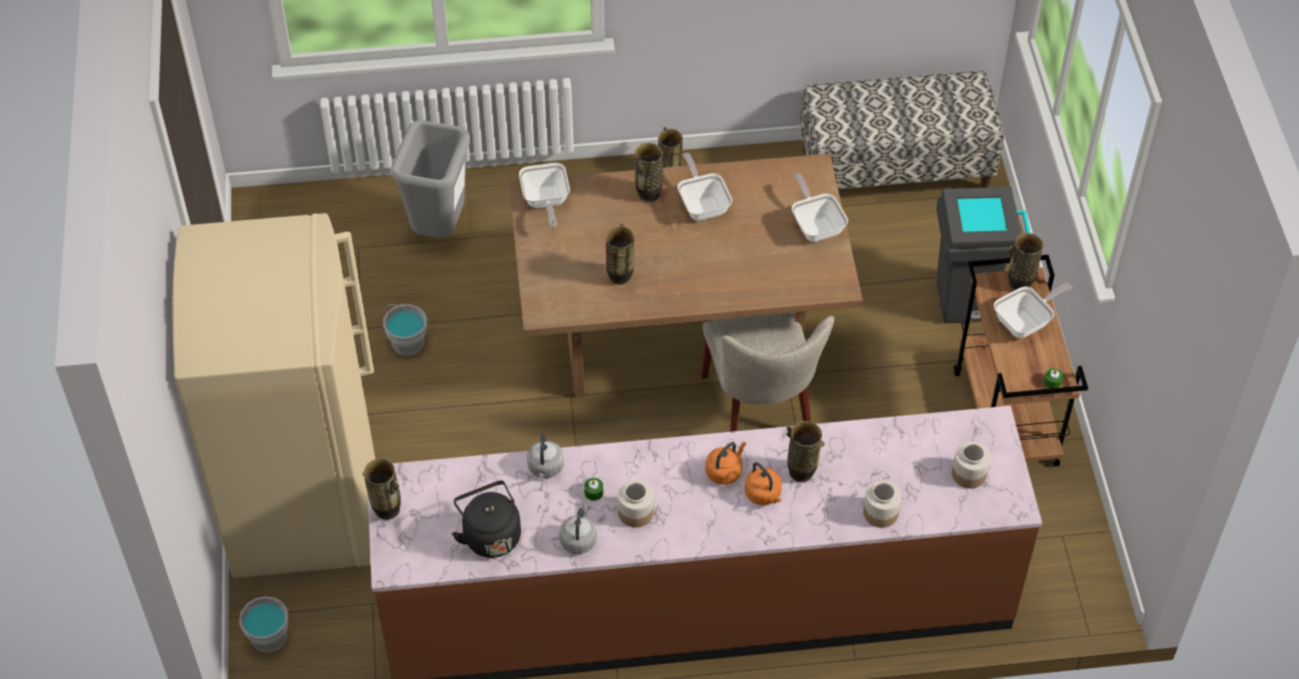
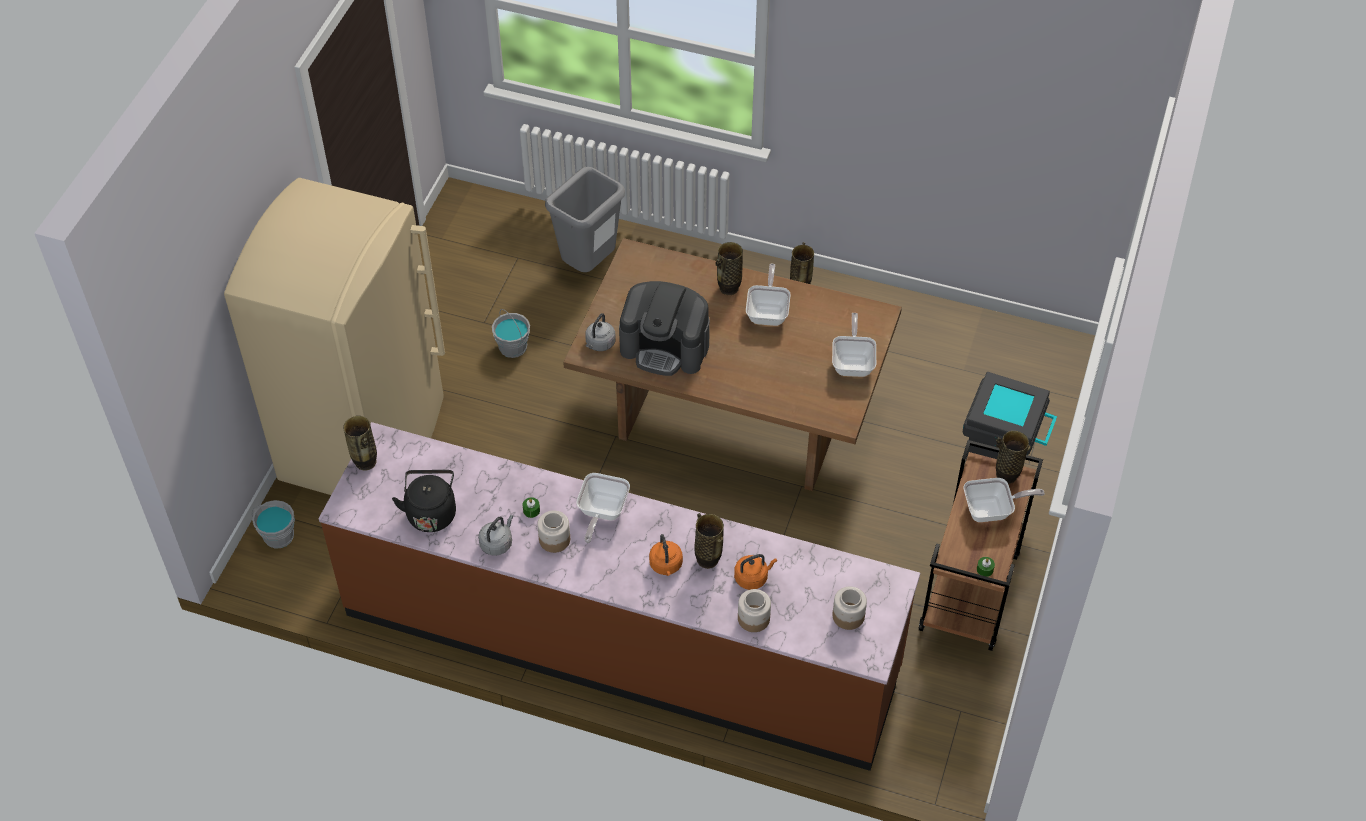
camera: 25 degrees right, 0 degrees up
frying pan [519,163,570,227] -> frying pan moved to [576,473,630,543]
grey kettle [527,433,564,479] -> grey kettle moved to [585,313,616,351]
vase [606,223,635,285] -> coffee machine [619,281,710,376]
beige chair [701,313,834,432] -> none
orange kettle [705,442,746,485] -> orange kettle moved to [734,554,777,590]
bench [800,71,1004,189] -> none

